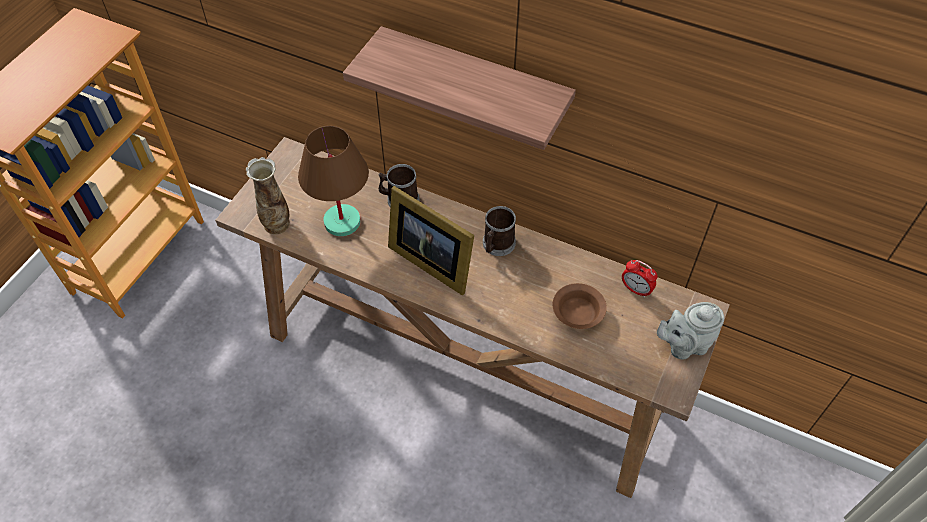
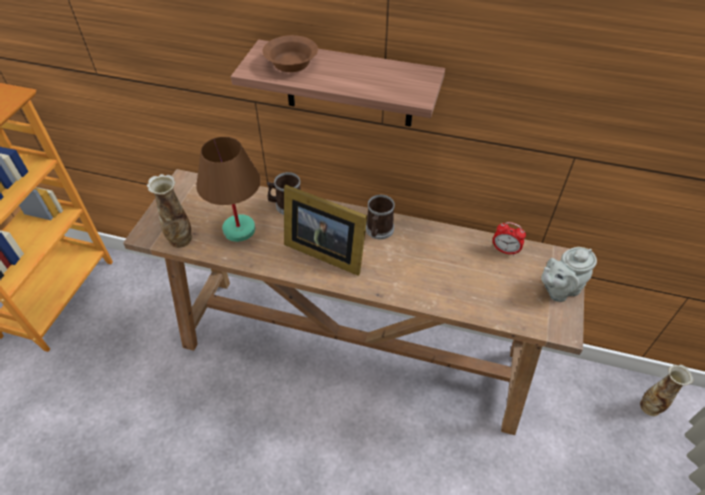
camera: 10 degrees left, 5 degrees down
brown bowl [553,283,607,329] -> brown bowl moved to [263,35,318,72]
none -> vase [640,364,694,416]

